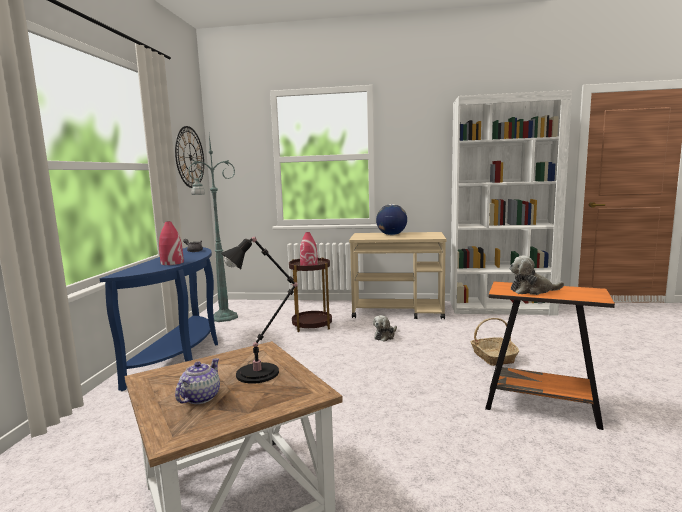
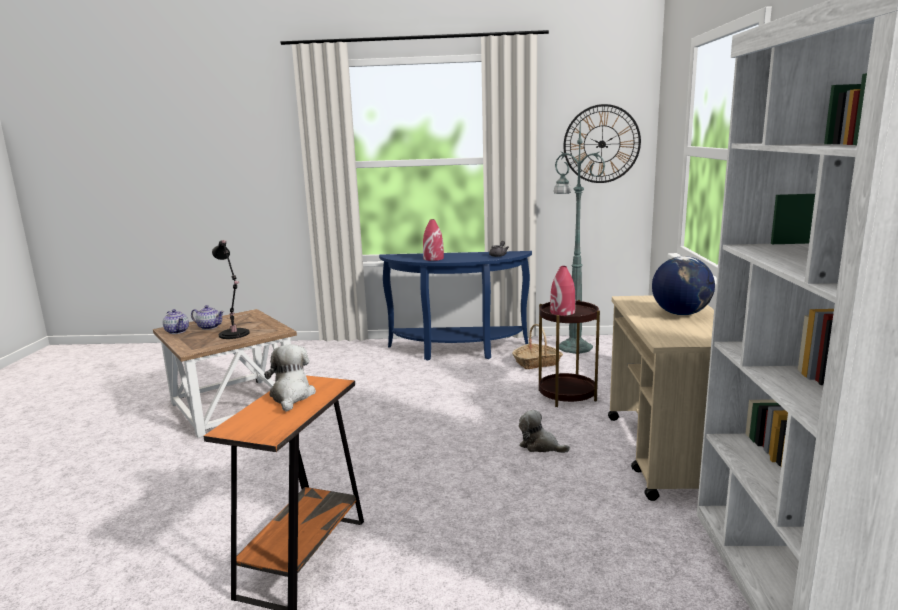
camera: 85 degrees right, 5 degrees up
basket [471,318,519,366] -> basket moved to [512,324,563,369]
none -> teapot [163,309,189,334]

